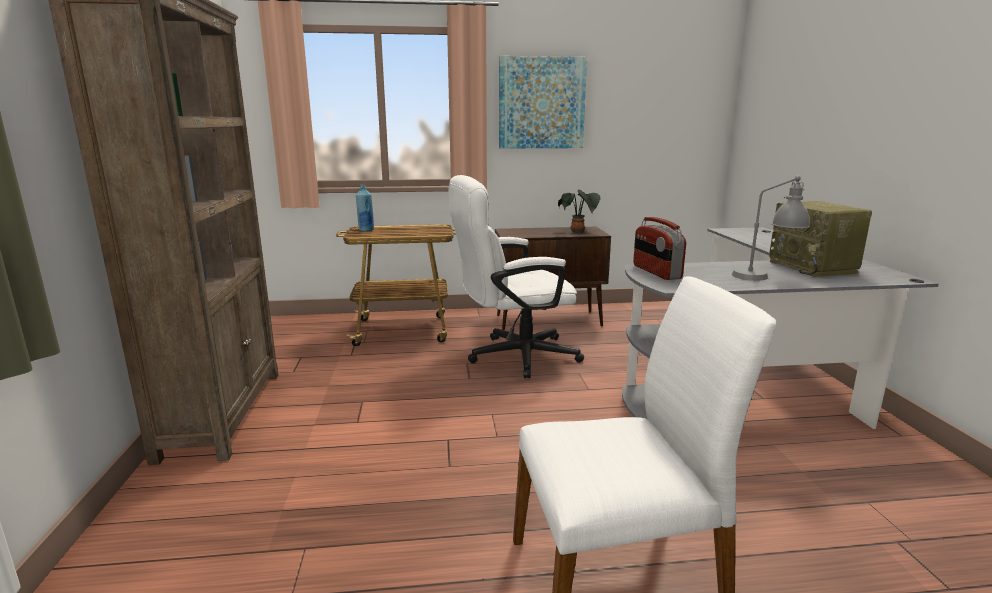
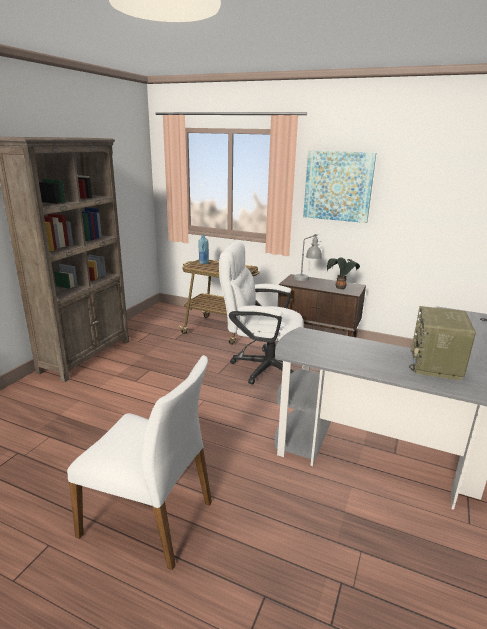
camera: 30 degrees right, 5 degrees up
radio [633,217,686,280] -> none
grey table lamp [732,176,810,281] -> grey table lamp moved to [293,234,322,281]

